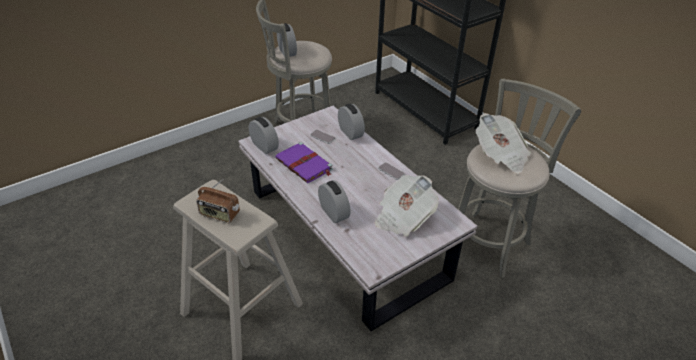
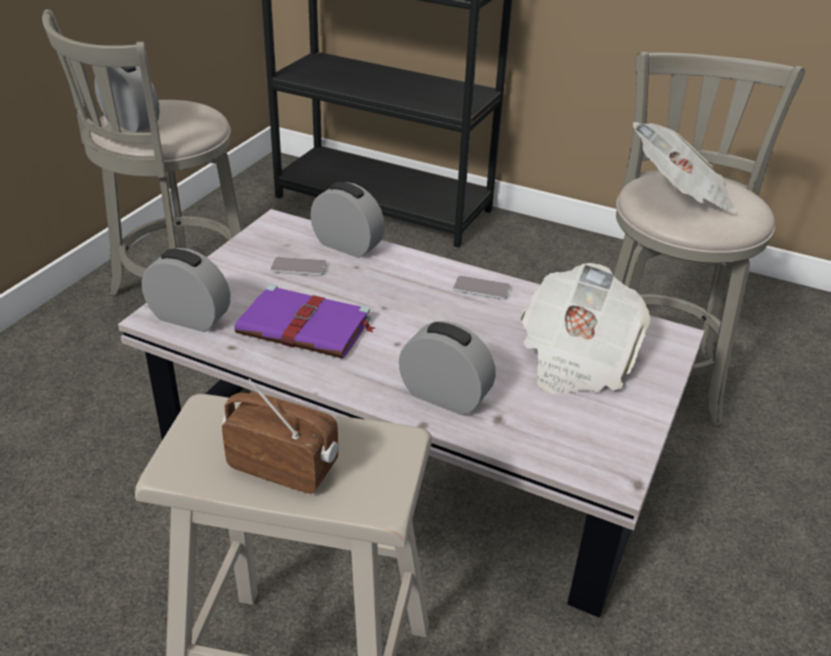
camera: 30 degrees left, 5 degrees down
radio [196,179,240,223] -> radio turned 150 degrees counterclockwise [222,379,338,494]

